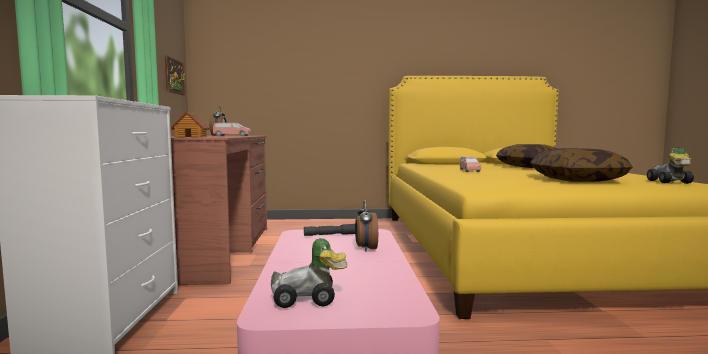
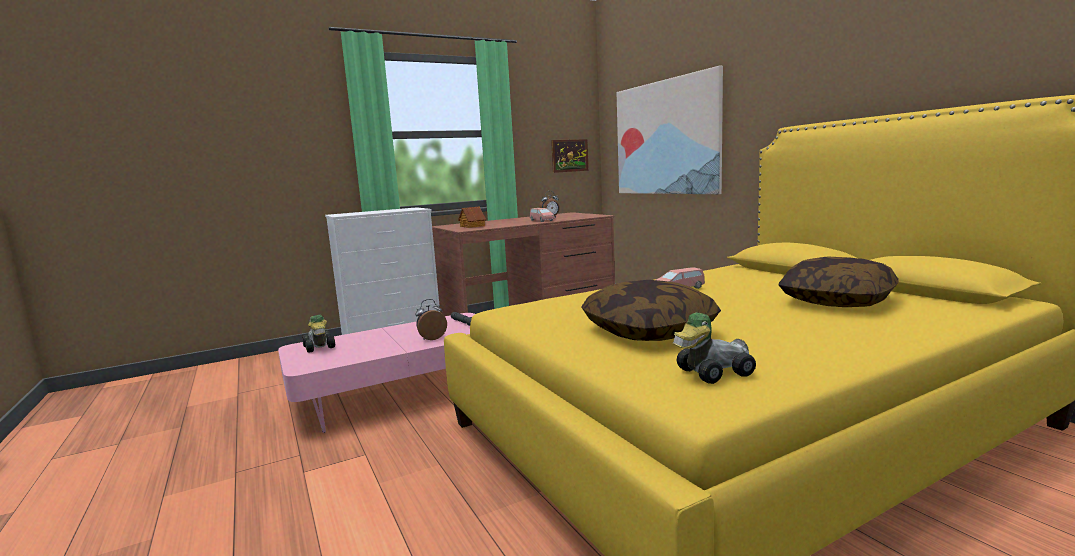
camera: 65 degrees right, 5 degrees up
none -> picture [617,66,723,194]

